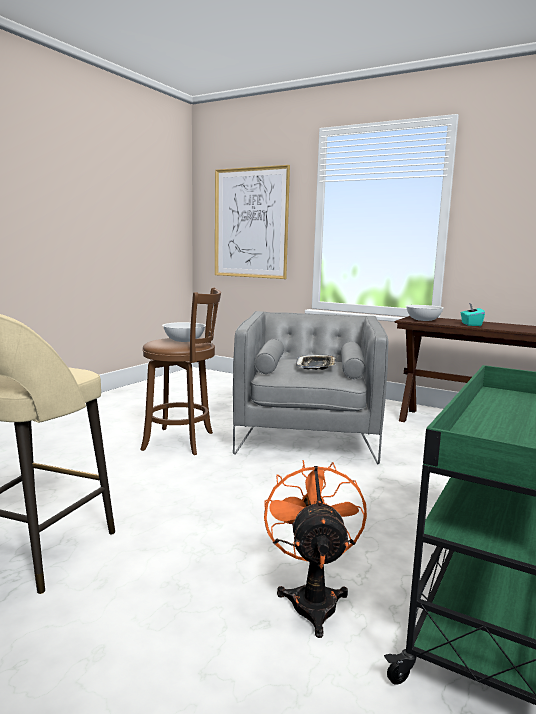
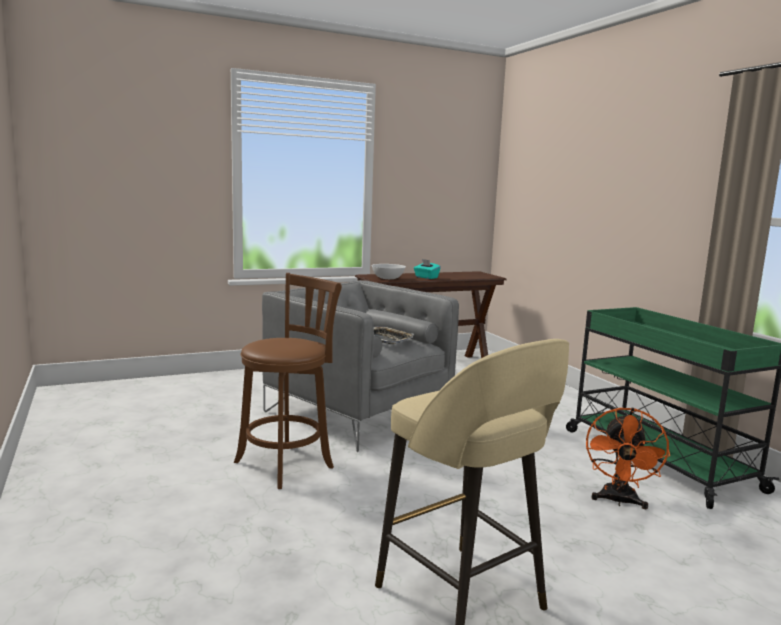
camera: 55 degrees left, 0 degrees up
white bowl [162,322,206,342] -> none
picture [215,165,290,279] -> none
orange fan [264,460,367,638] -> orange fan turned 105 degrees counterclockwise [586,408,670,510]

